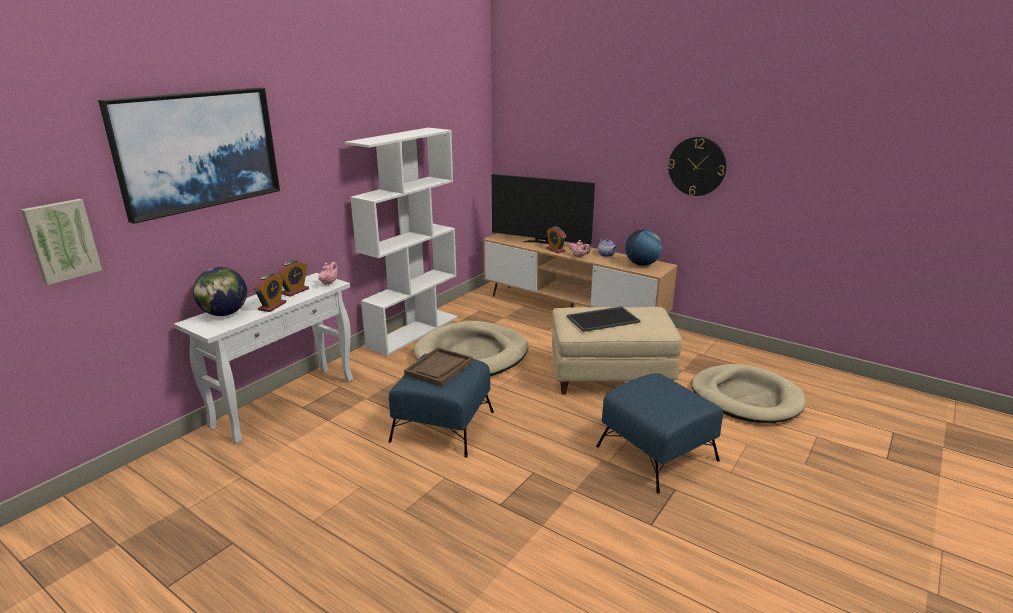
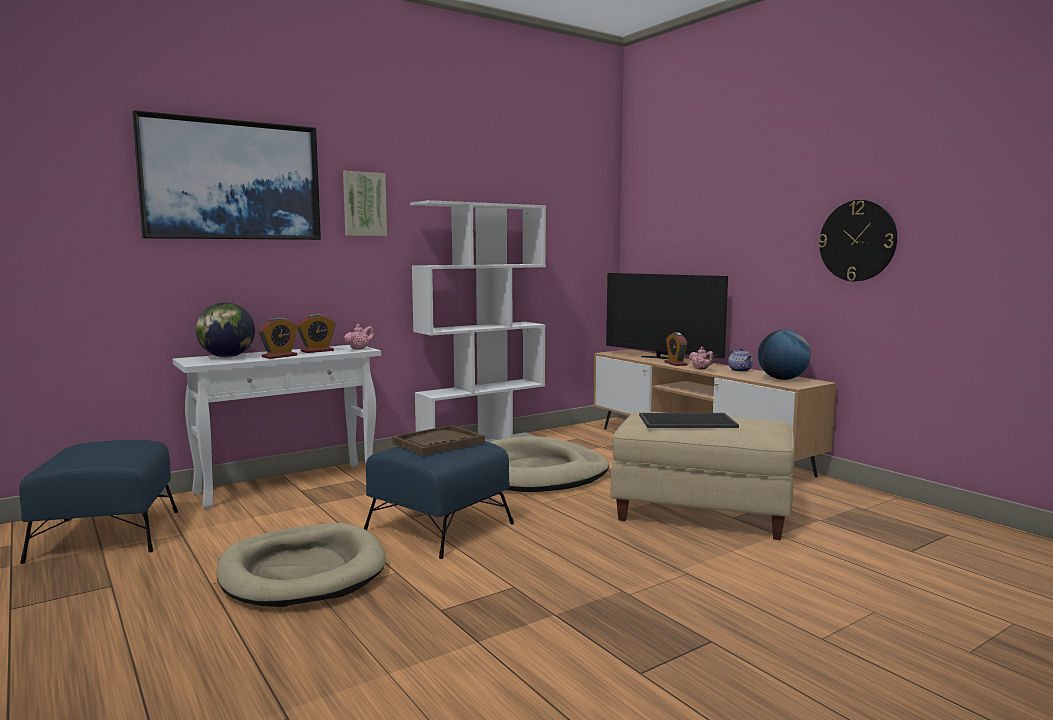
camera: 20 degrees right, 15 degrees down
picture [21,199,102,285] -> picture moved to [343,171,387,236]
blue ottoman [596,373,723,494] -> blue ottoman moved to [19,440,178,564]
beige dog bed [691,364,806,423] -> beige dog bed moved to [216,523,386,607]

